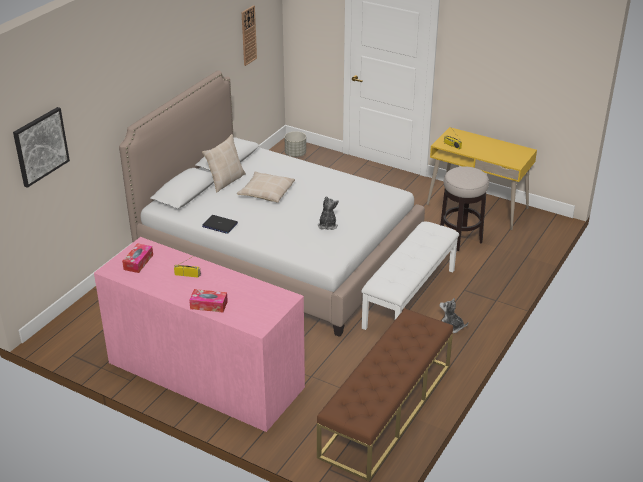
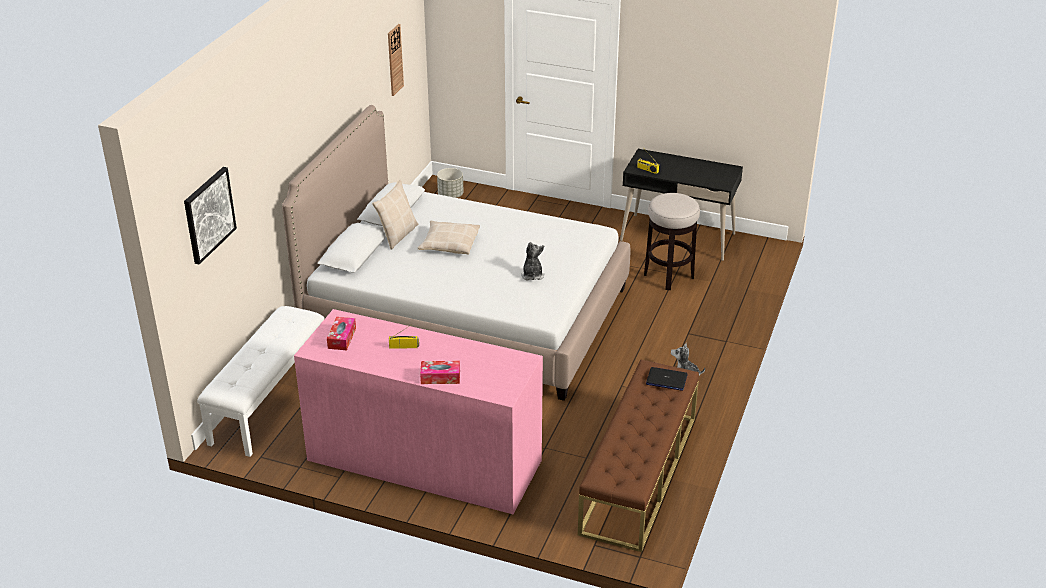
camera: 10 degrees left, 0 degrees up
laptop [202,215,238,234] -> laptop moved to [646,367,687,391]
white bench [361,222,459,330] -> white bench moved to [197,306,324,457]
yellow desk [427,127,537,230] -> black desk [620,149,743,261]

